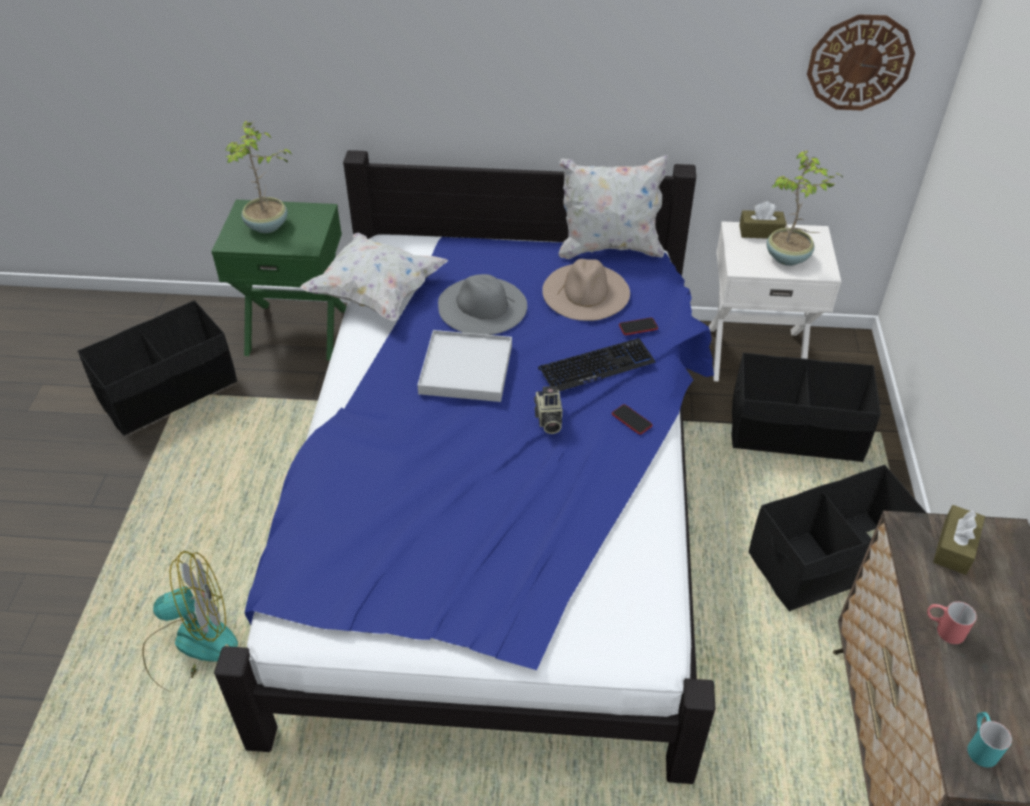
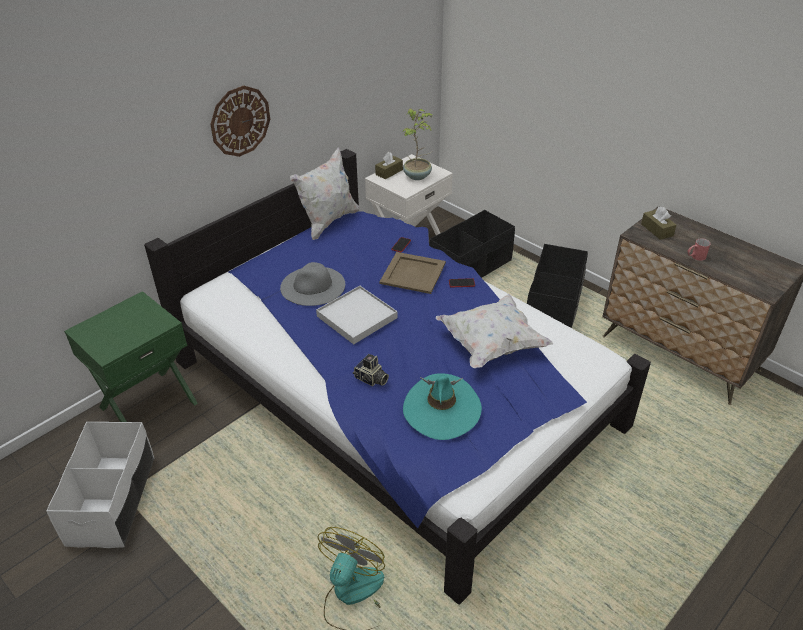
camera: 50 degrees left, 5 degrees down
black storage box [77,300,237,436] -> white storage box [46,422,155,548]
potted plant [226,121,292,233] -> none
white pillow [301,232,448,321] -> white pillow moved to [436,294,553,368]
camera [534,386,562,434] -> camera moved to [353,354,389,386]
keyboard [538,338,656,391] -> beige tray [379,252,446,294]
beige hat [542,259,630,321] -> none
wall clock [807,14,915,111] -> wall clock moved to [210,86,270,157]
turquoise mug [967,712,1012,767] -> none
none -> turquoise hat [403,373,482,440]

